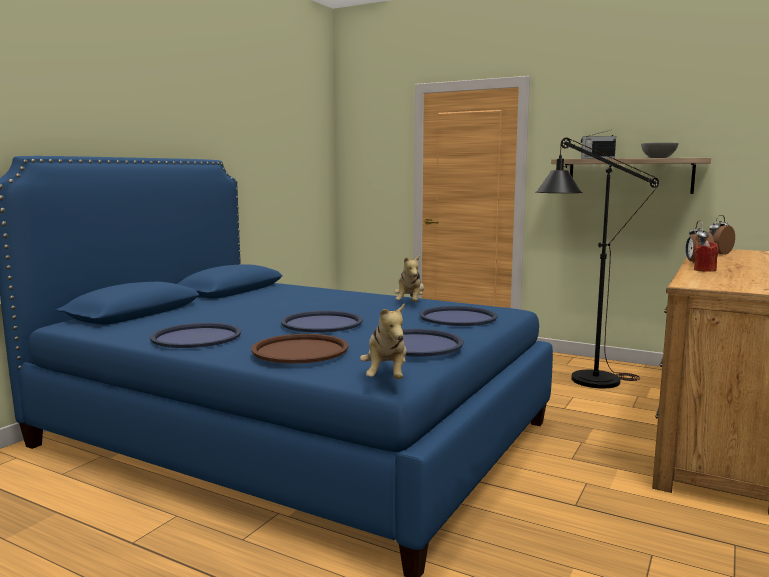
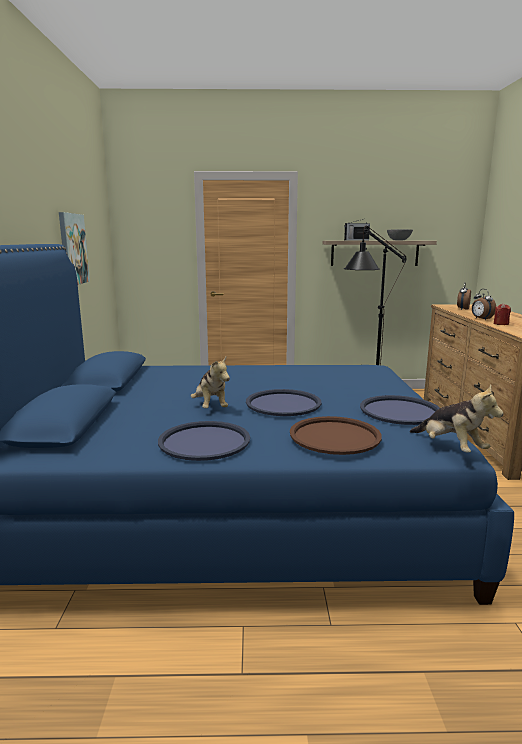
camera: 30 degrees left, 5 degrees up
plush toy [395,255,424,302] -> plush toy moved to [191,356,230,408]
blue tray [420,306,498,326] -> none
none -> picture [59,212,90,285]

